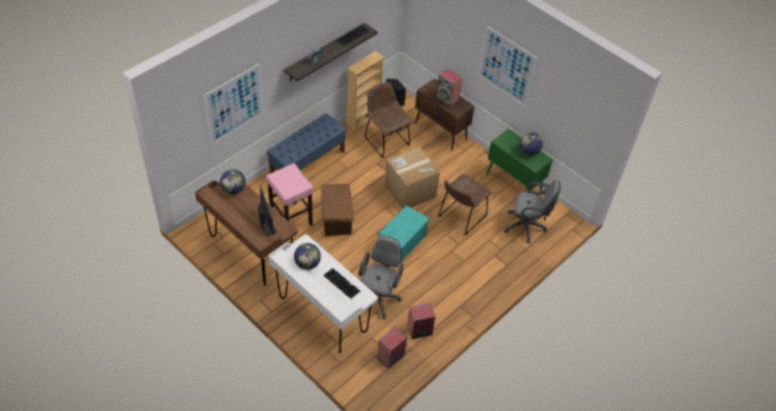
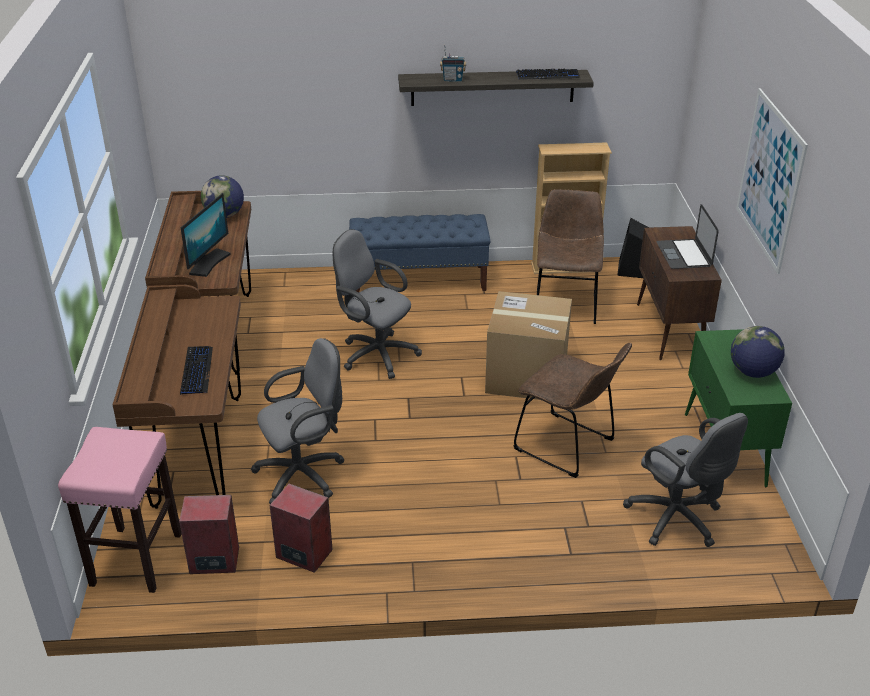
camera: 45 degrees right, 15 degrees down
picture [204,64,264,145] -> none
pink stool [266,163,313,226] -> pink stool moved to [58,427,182,593]
white desk [268,234,378,353] -> brown desk [113,285,241,509]
globe [294,243,321,270] -> none
brown storage box [321,184,354,236] -> grey office chair [333,229,422,379]
turquoise storage box [378,205,430,263] -> none
speaker [436,69,462,107] -> laptop [657,204,719,269]
brown chair [438,174,491,235] -> brown chair turned 135 degrees counterclockwise [513,343,632,478]

